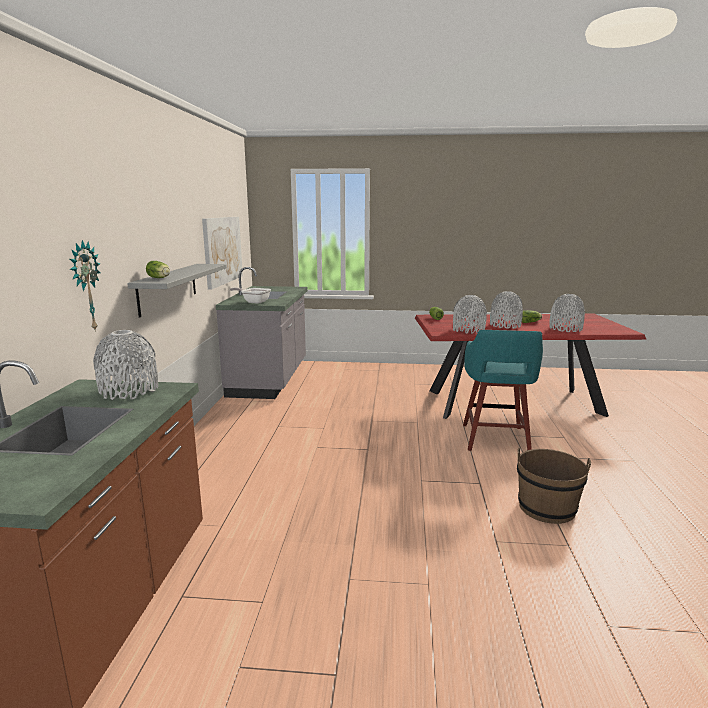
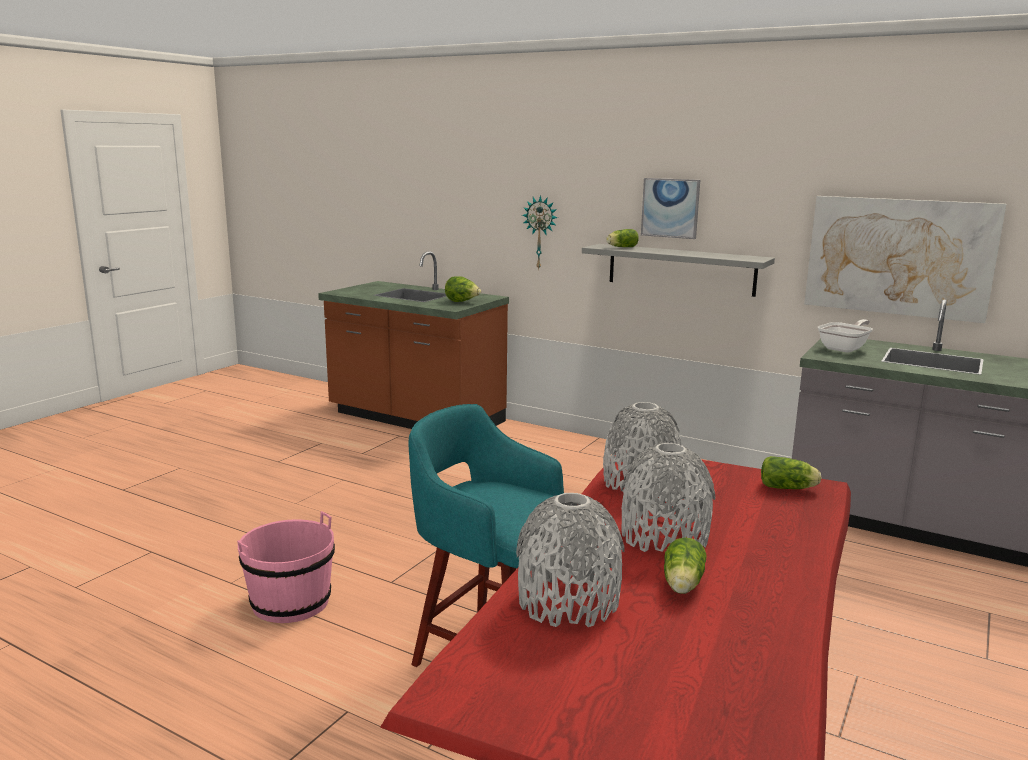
camera: 115 degrees right, 0 degrees up
grey vase [93,330,158,400] -> lettuce [445,276,481,302]
brown bucket [517,448,591,524] -> pink bucket [237,511,335,623]
none -> picture [641,178,700,239]

